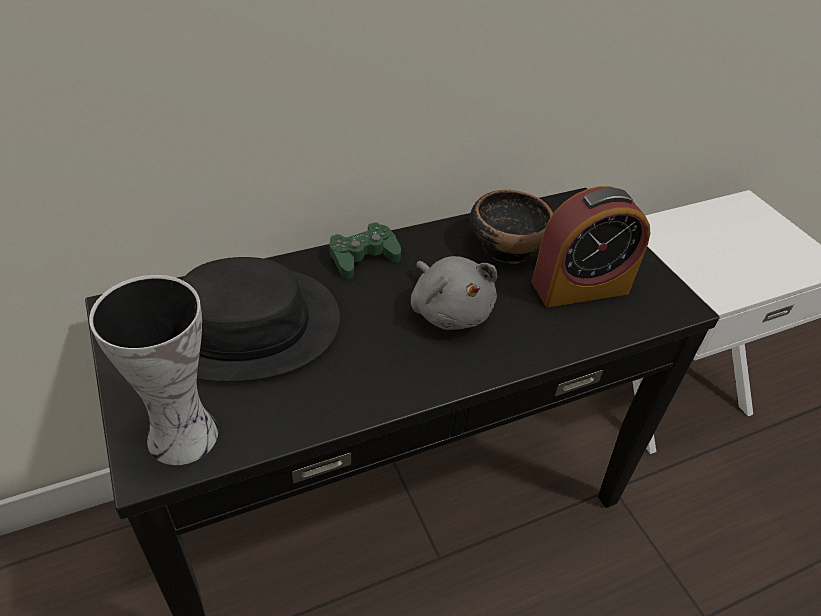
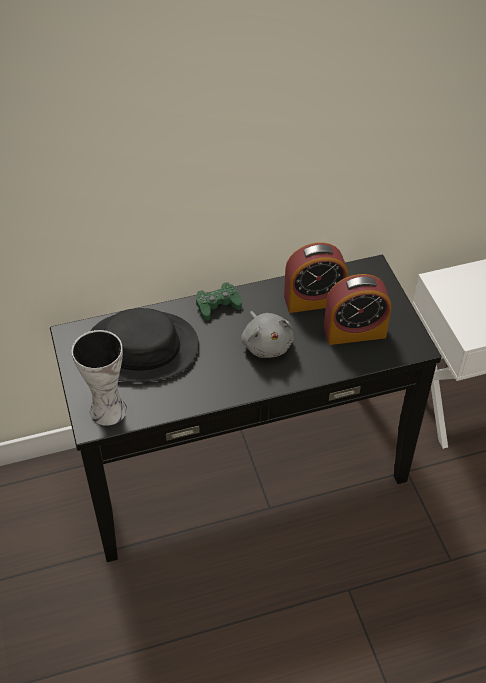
camera: 10 degrees right, 5 degrees up
bowl [470,190,553,264] -> alarm clock [284,242,348,313]

